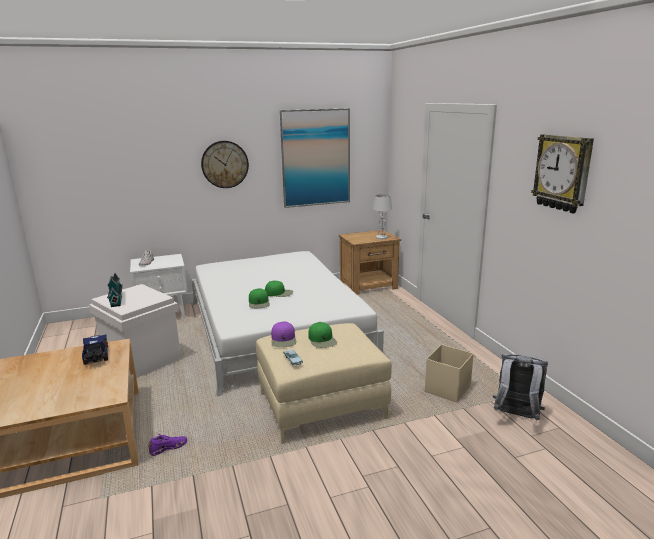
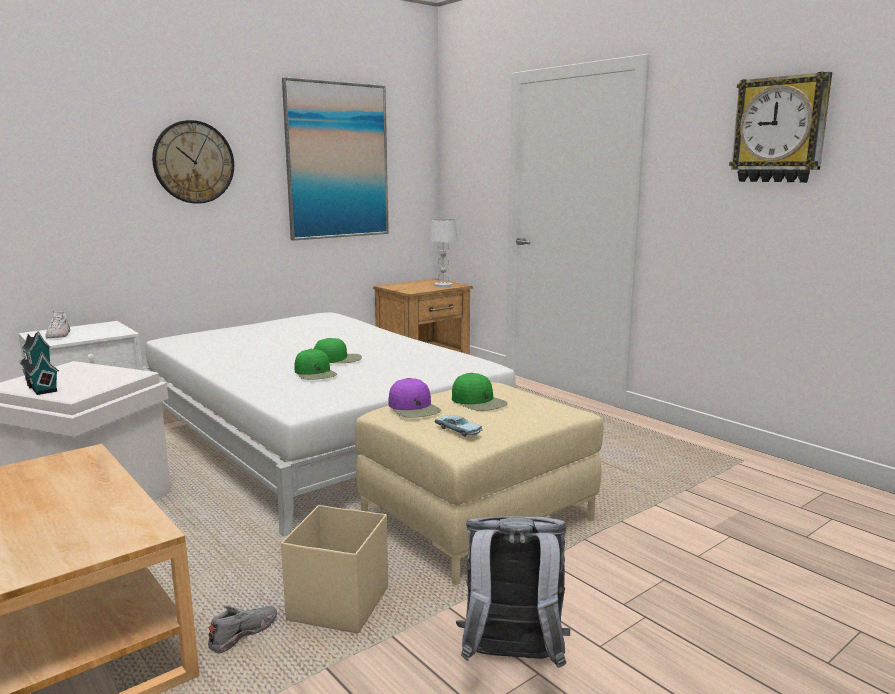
camera: 20 degrees left, 5 degrees down
toy truck [82,335,108,365] -> none
purple shoe [148,434,187,456] -> grey shoe [208,606,277,653]
beige storage box [425,344,474,403] -> beige storage box moved to [281,505,388,634]
grey backpack [493,354,548,420] -> grey backpack moved to [456,516,570,668]

